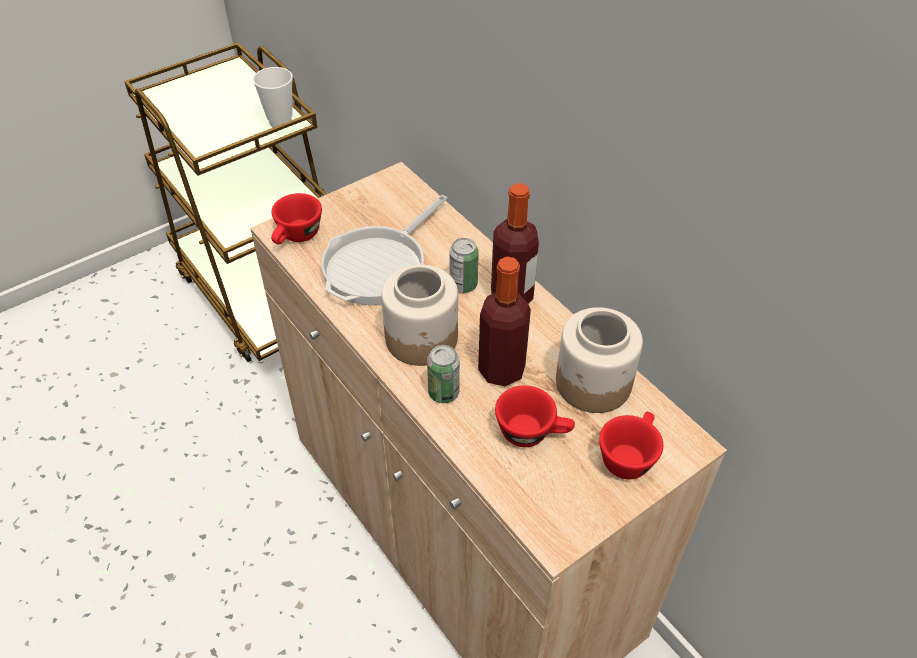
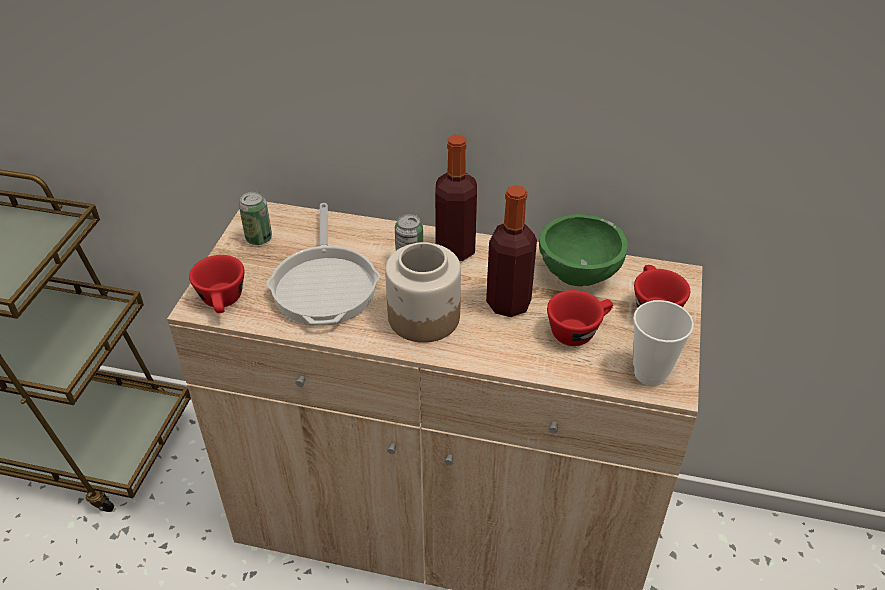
camera: 40 degrees left, 5 degrees down
cup [253,67,293,127] -> cup moved to [633,300,694,386]
can [427,345,460,403] -> can moved to [239,191,272,245]
jar [556,307,643,413] -> green bowl [539,214,628,286]

